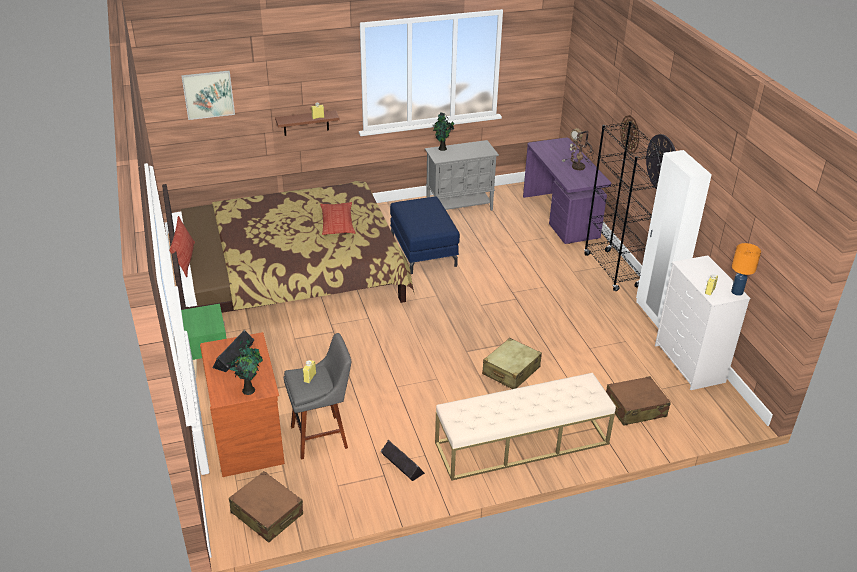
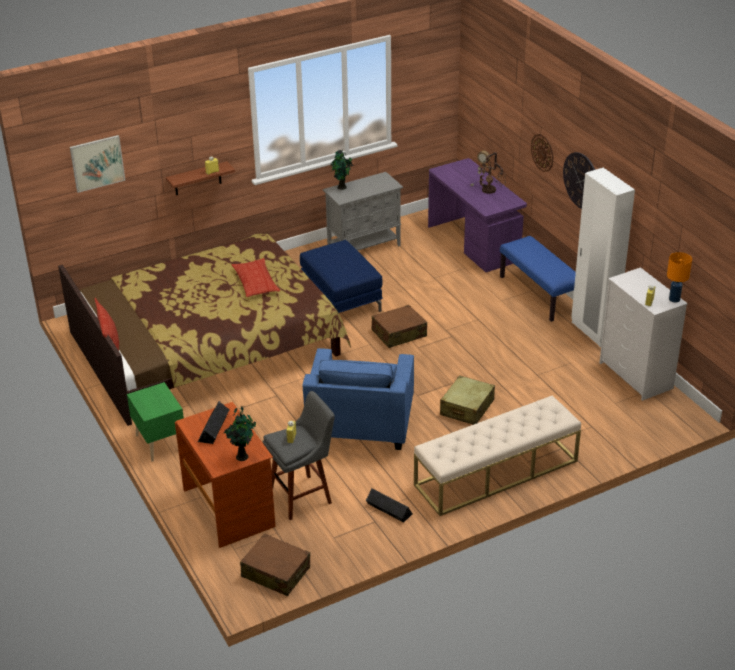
camera: 10 degrees left, 0 degrees up
black bookcase [584,121,666,291] -> blue bench [500,236,576,322]
brown suitcase [606,376,671,426] -> brown suitcase moved to [372,305,427,348]
none -> blue armchair [303,348,414,450]

